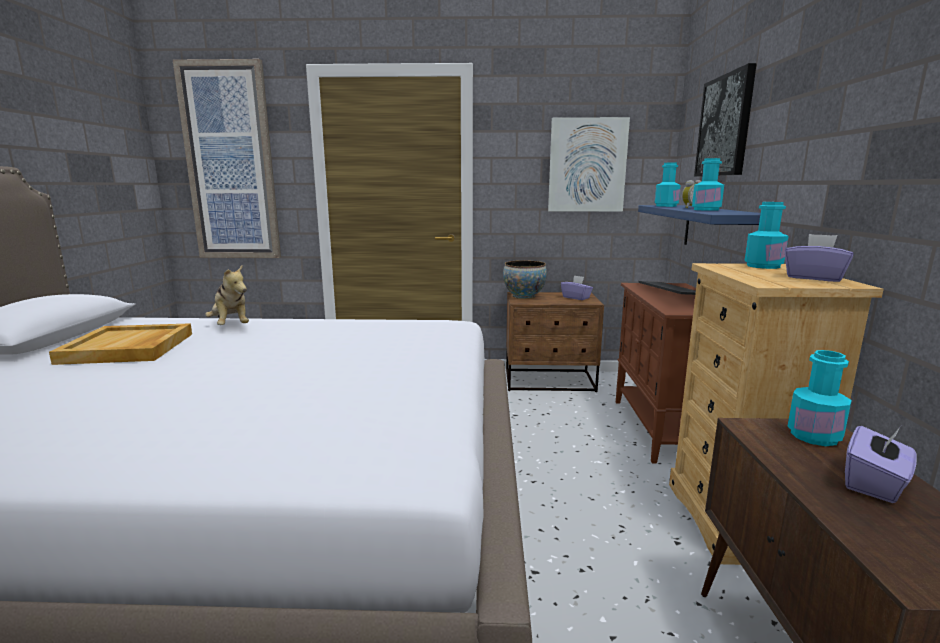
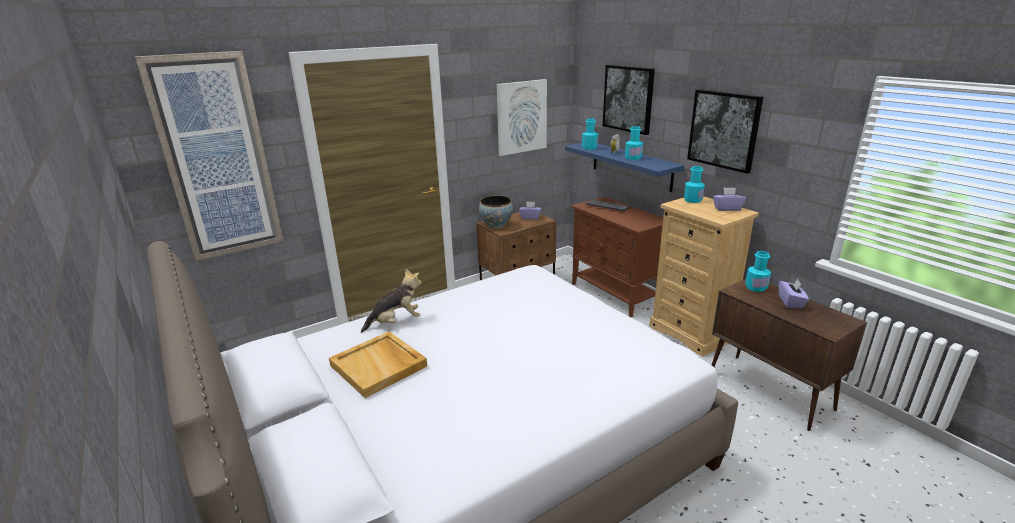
camera: 35 degrees left, 10 degrees up
plush toy [205,265,249,325] -> plush toy turned 45 degrees counterclockwise [361,269,422,333]
none -> picture [687,89,763,174]

